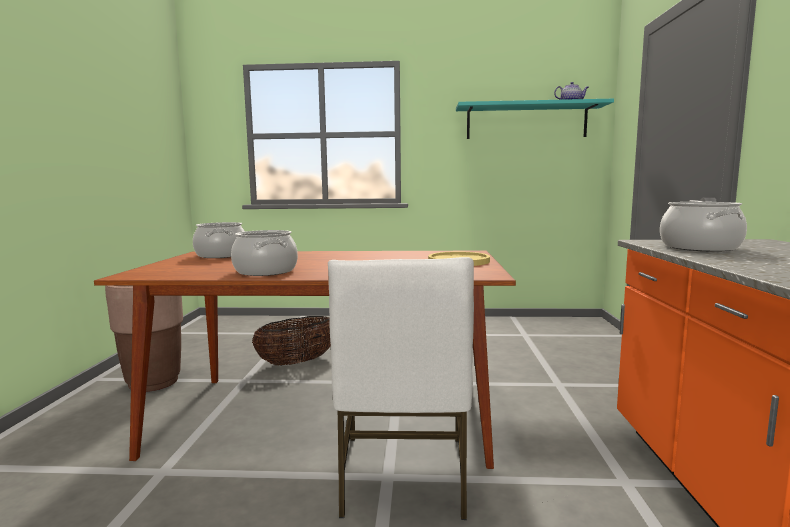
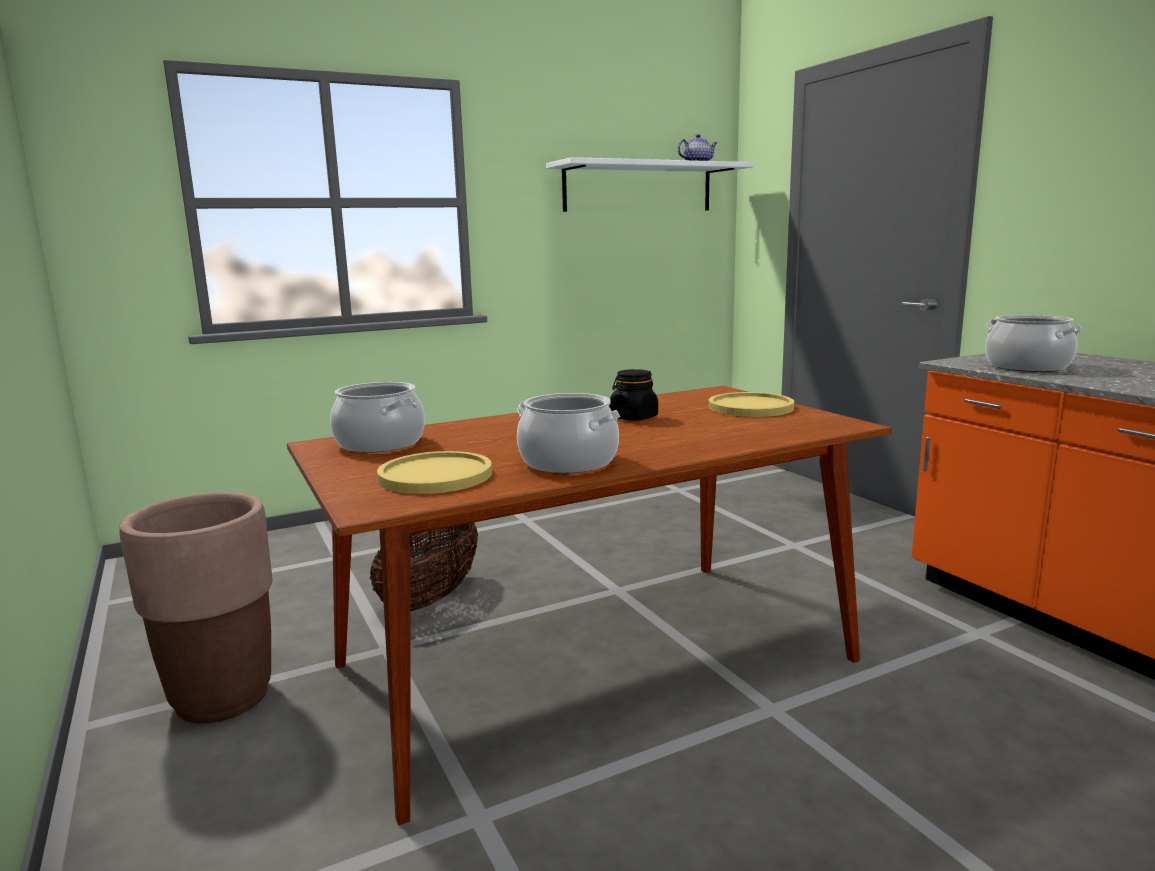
camera: 30 degrees left, 5 degrees up
white chair [328,257,474,520] -> none
turquoise shelf [456,99,614,139] -> white shelf [546,157,754,212]
none -> yellow plate [377,451,492,494]
none -> black jar [609,369,658,421]

